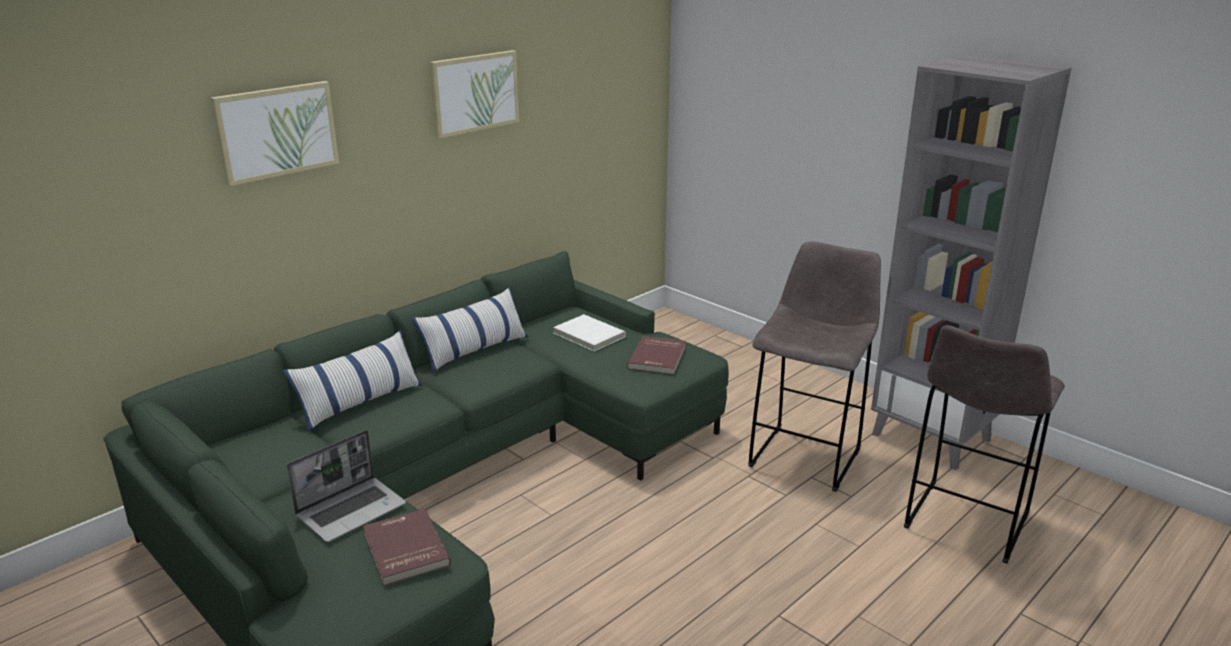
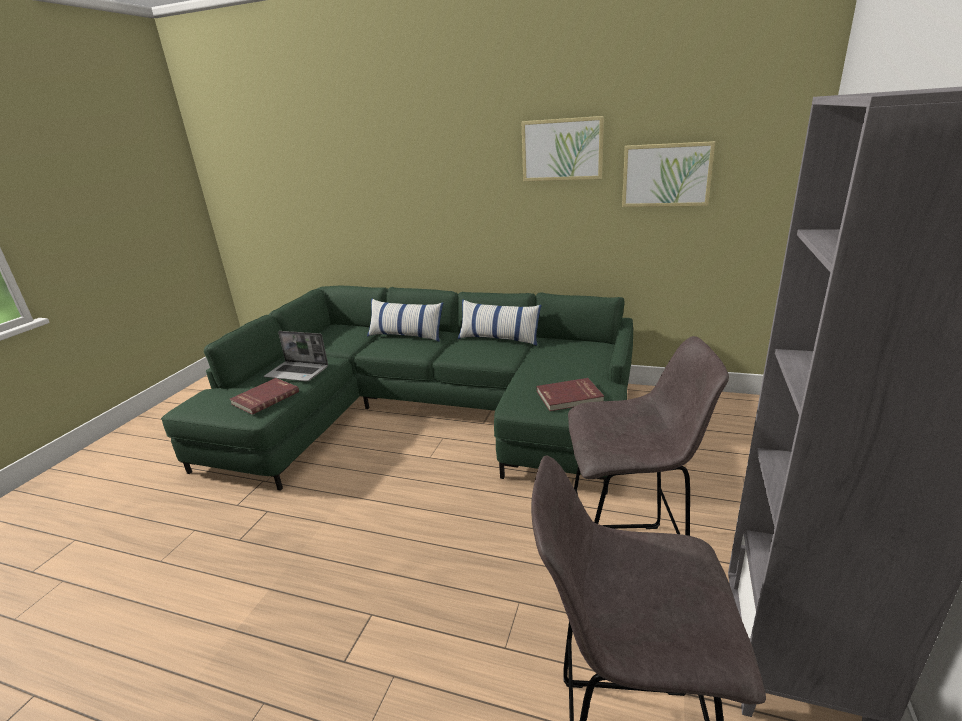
camera: 65 degrees right, 0 degrees up
picture [211,81,339,186] -> picture moved to [622,141,715,207]
white book [553,314,626,352] -> none

